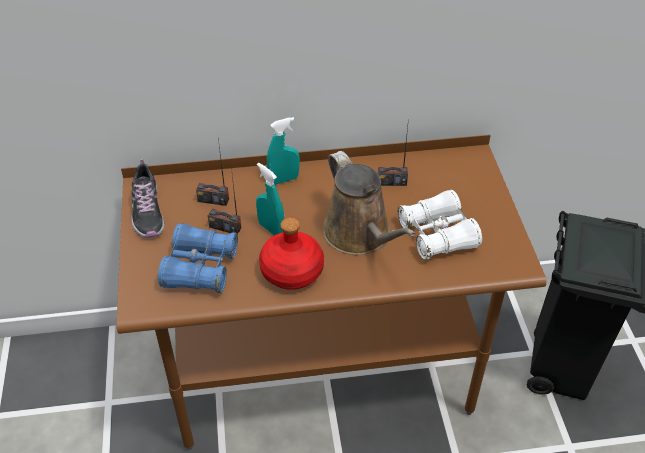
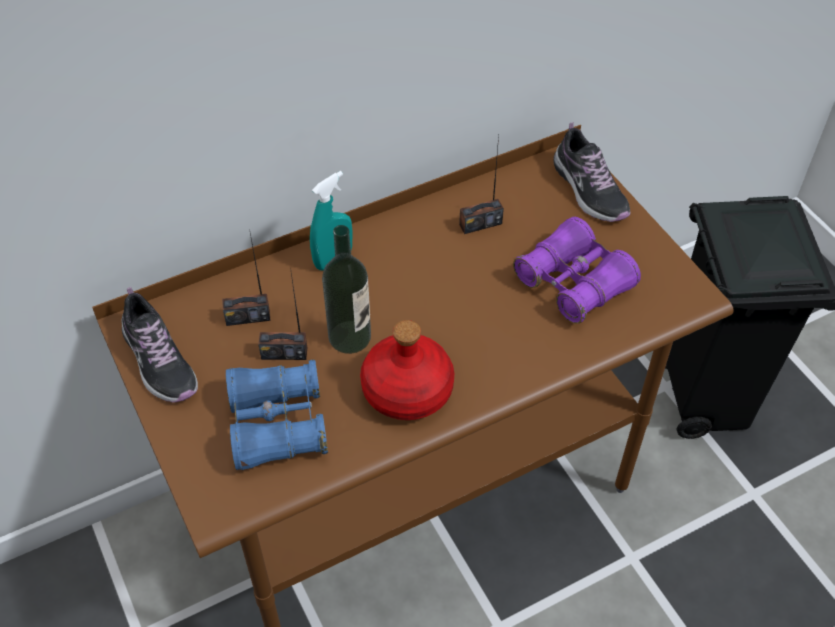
camera: 20 degrees left, 5 degrees up
turquoise spray bottle [256,163,284,235] -> bottle [322,225,371,354]
brown watering can [323,151,415,255] -> none
white binoculars [398,190,482,260] -> purple binoculars [513,217,641,324]
none -> shoe [554,122,630,222]

